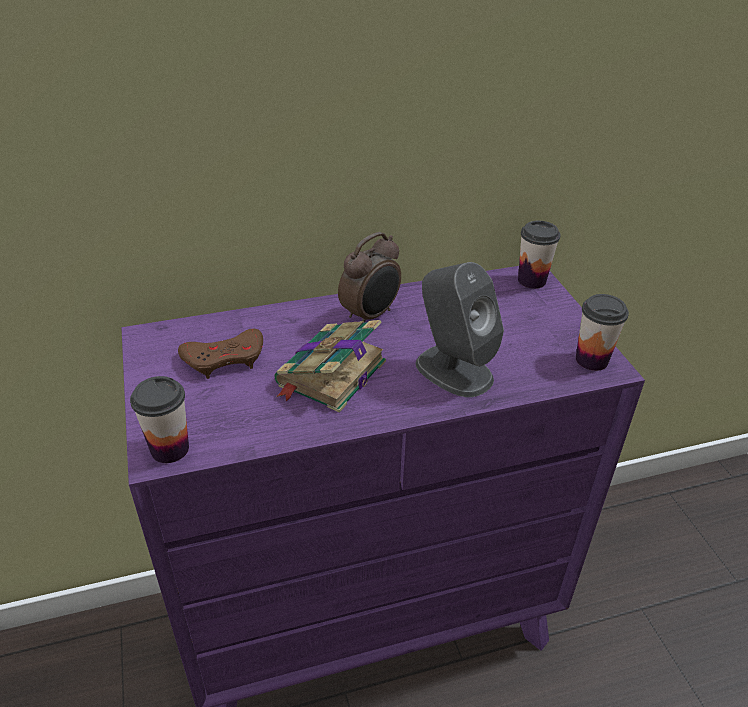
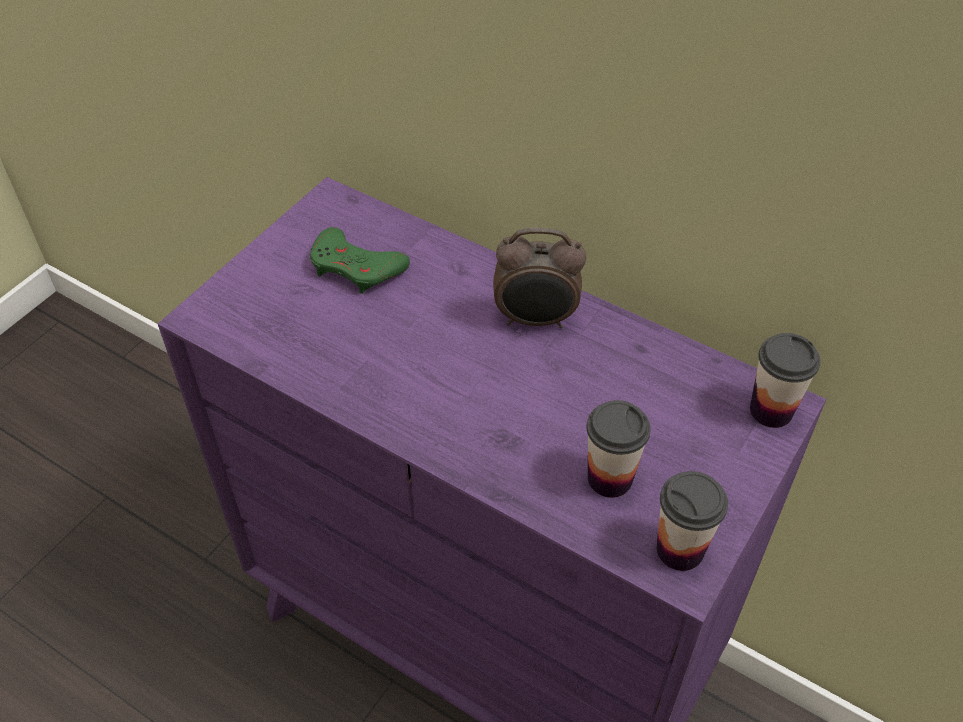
camera: 50 degrees right, 10 degrees up
cup [130,376,189,463] -> cup moved to [586,400,651,498]
brown game controller [178,328,263,379] -> green game controller [310,227,410,294]
book [275,320,386,413] -> none
grey speaker [415,262,504,397] -> none

